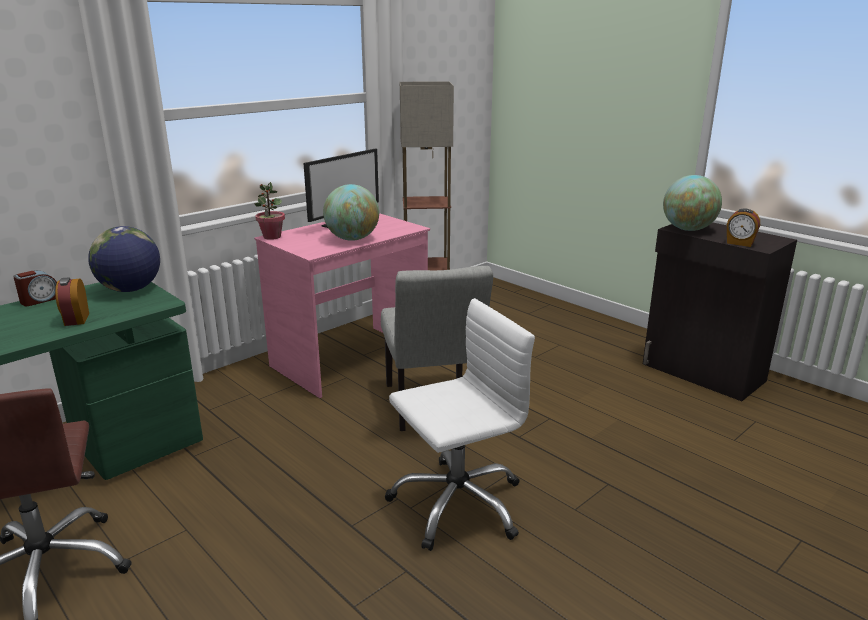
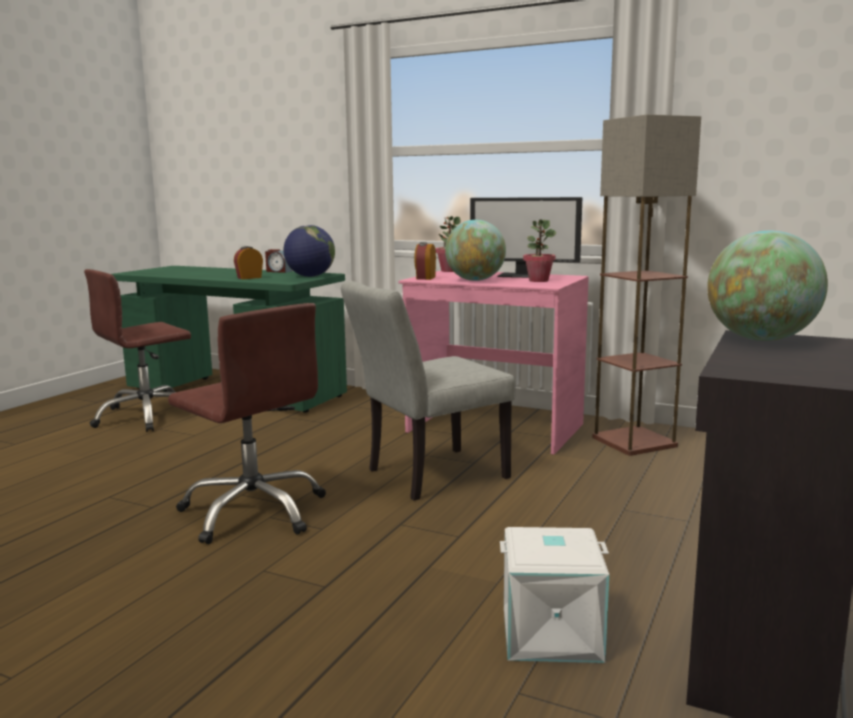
camera: 70 degrees right, 10 degrees down
white office chair [385,298,535,551] -> brown office chair [168,303,326,544]
alarm clock [727,209,760,247] -> alarm clock moved to [414,242,436,280]
none -> white storage box [500,527,609,663]
none -> potted plant [523,219,556,282]

